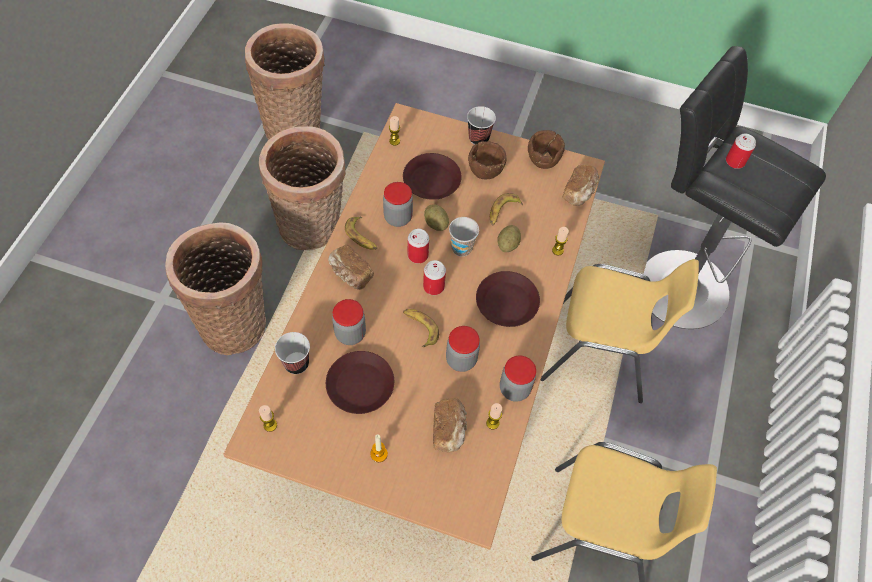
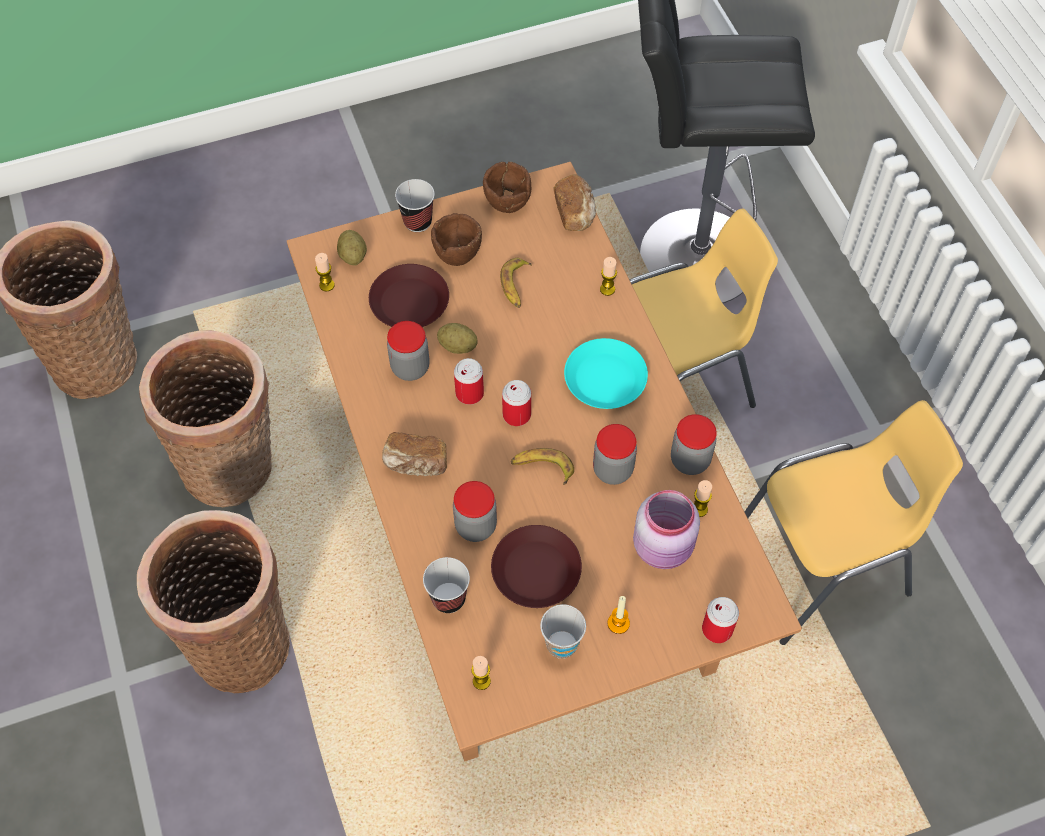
camera: 35 degrees left, 0 degrees up
banana [345,216,377,250] -> none
bread [433,398,467,453] -> pink jar [633,490,700,569]
cup [449,217,479,257] -> cup moved to [540,604,586,659]
brown plate [476,271,540,327] -> turquoise plate [564,338,648,409]
potato [497,225,521,252] -> potato moved to [337,230,367,265]
can [726,134,756,169] -> can moved to [702,597,739,643]

